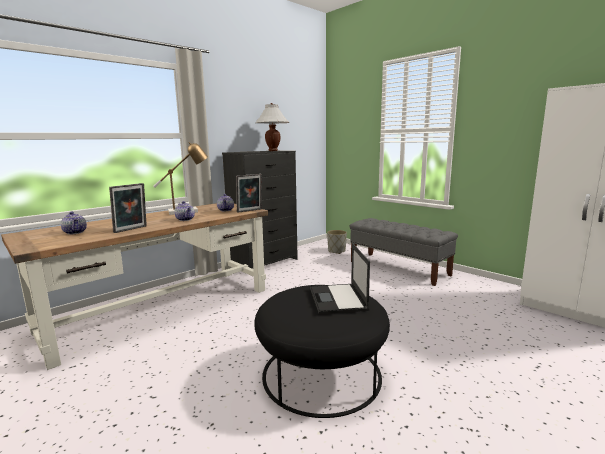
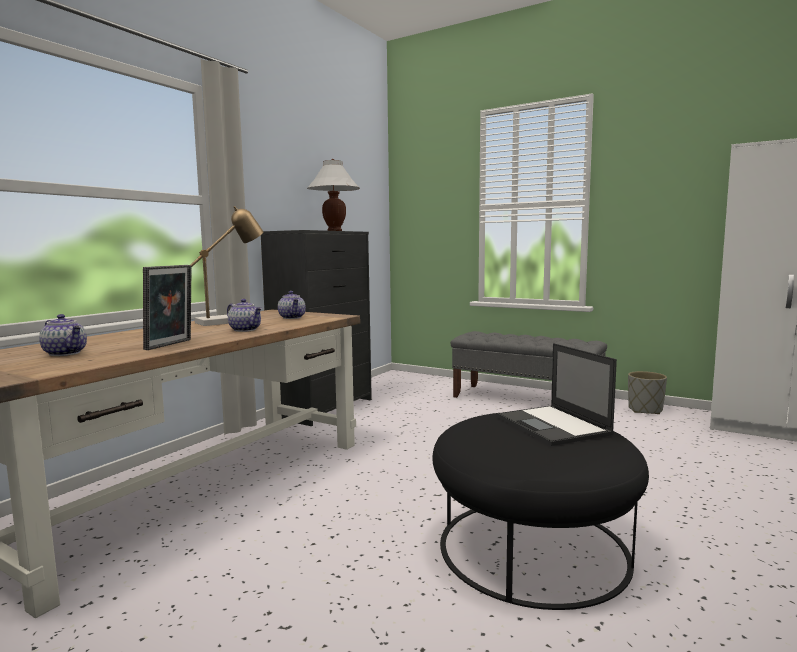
camera: 15 degrees left, 5 degrees down
picture frame [236,174,262,213] -> none
grey planter [327,230,347,254] -> grey planter moved to [628,371,667,414]

